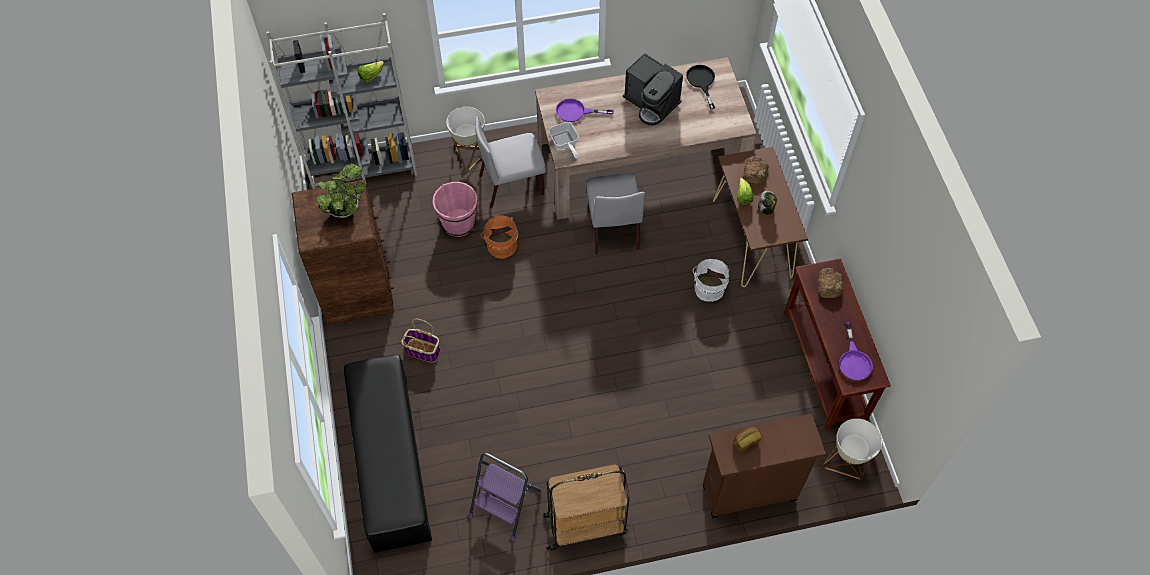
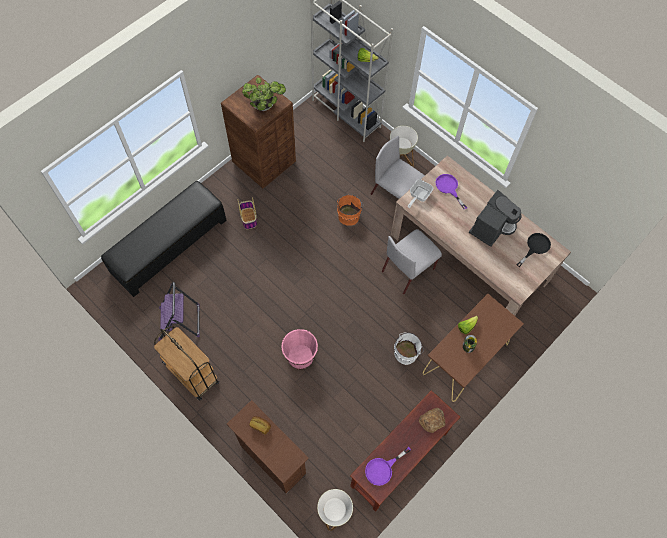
camera: 55 degrees right, 5 degrees up
pink bucket [433,182,477,237] -> pink bucket moved to [281,329,318,370]
coffee machine [623,53,683,126] -> coffee machine turned 150 degrees counterclockwise [468,190,522,247]
bread [743,156,769,184] -> none

